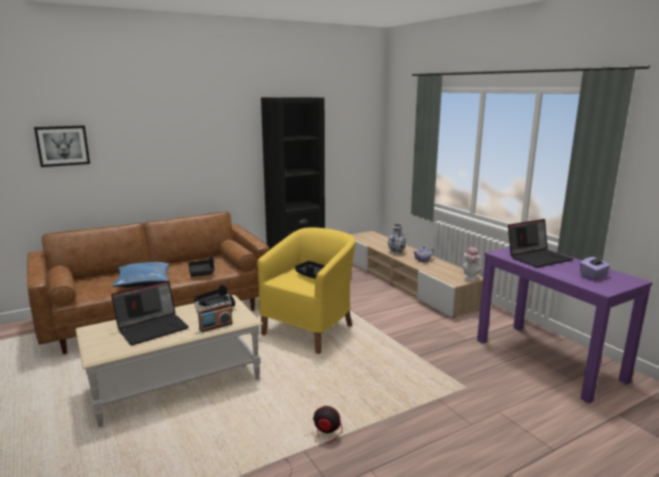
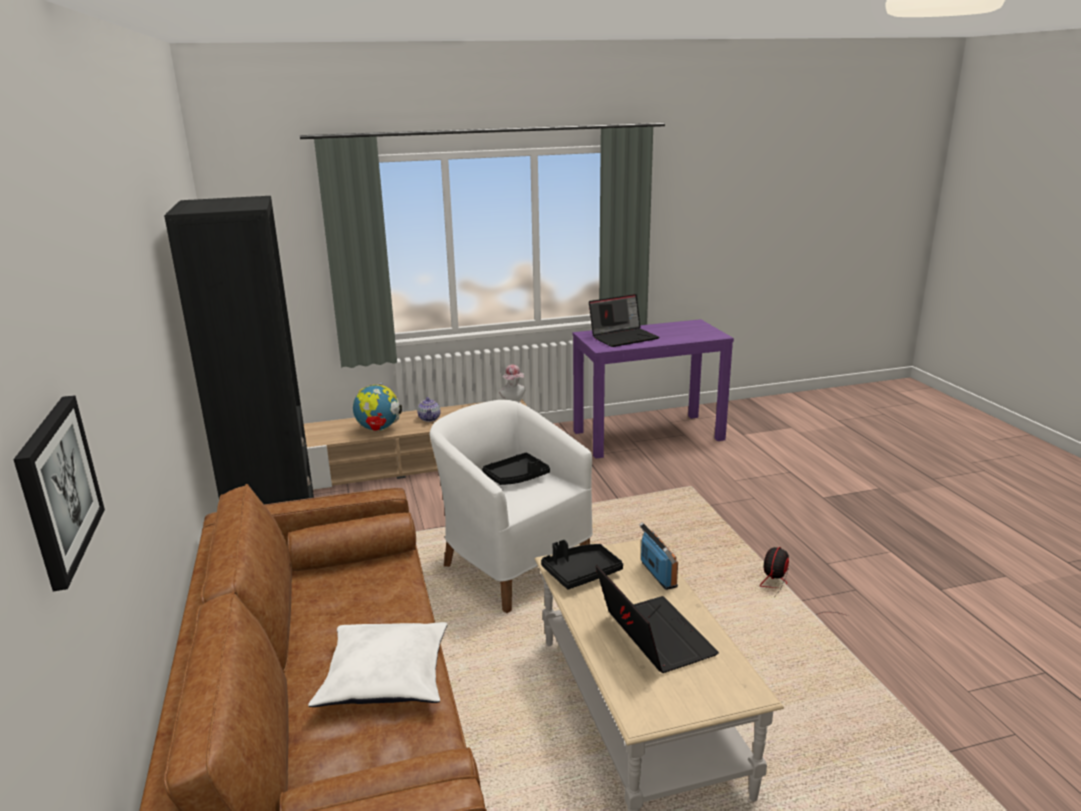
camera: 75 degrees left, 5 degrees up
blue pillow [112,262,169,287] -> white pillow [308,622,447,707]
black tray [188,256,214,277] -> none
yellow armchair [257,227,356,354] -> white armchair [430,400,593,613]
vase [387,224,406,254] -> globe [353,383,402,431]
laptop [508,219,573,268] -> laptop turned 75 degrees clockwise [589,294,659,347]
purple tissue box [580,255,611,280] -> none

